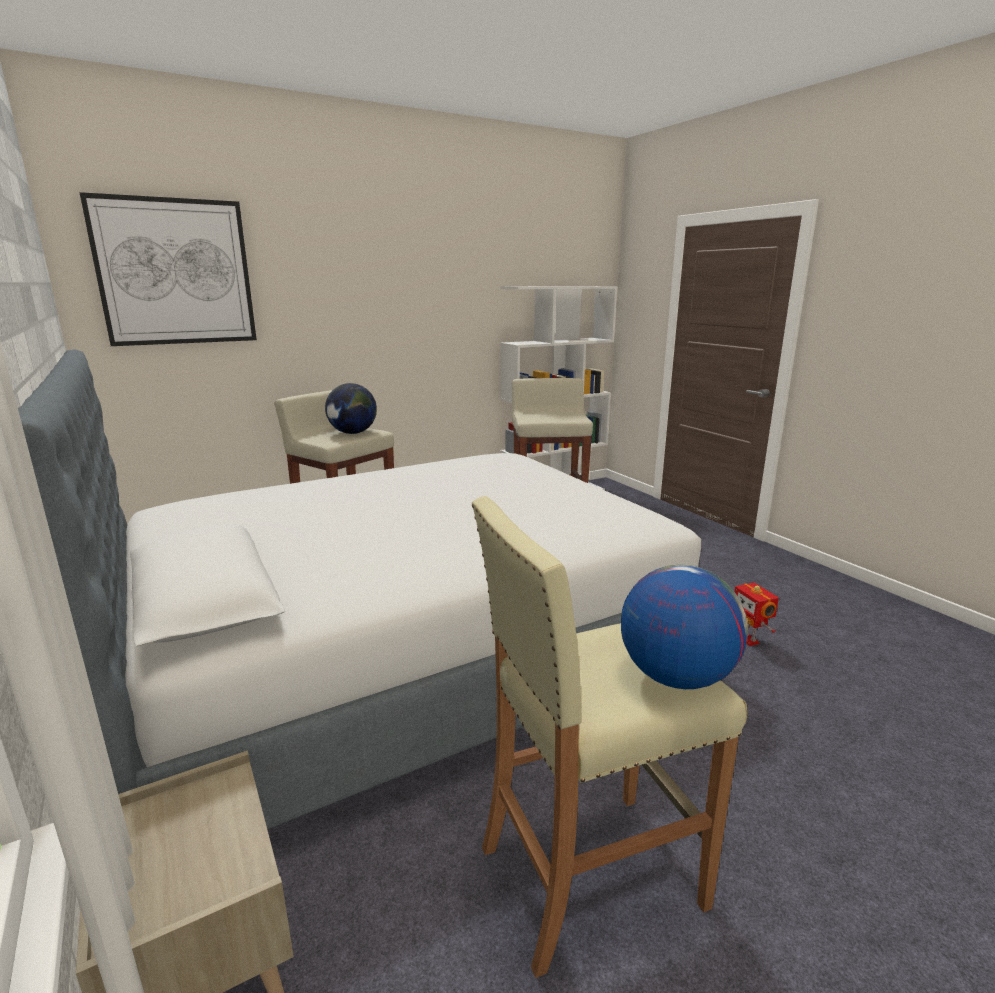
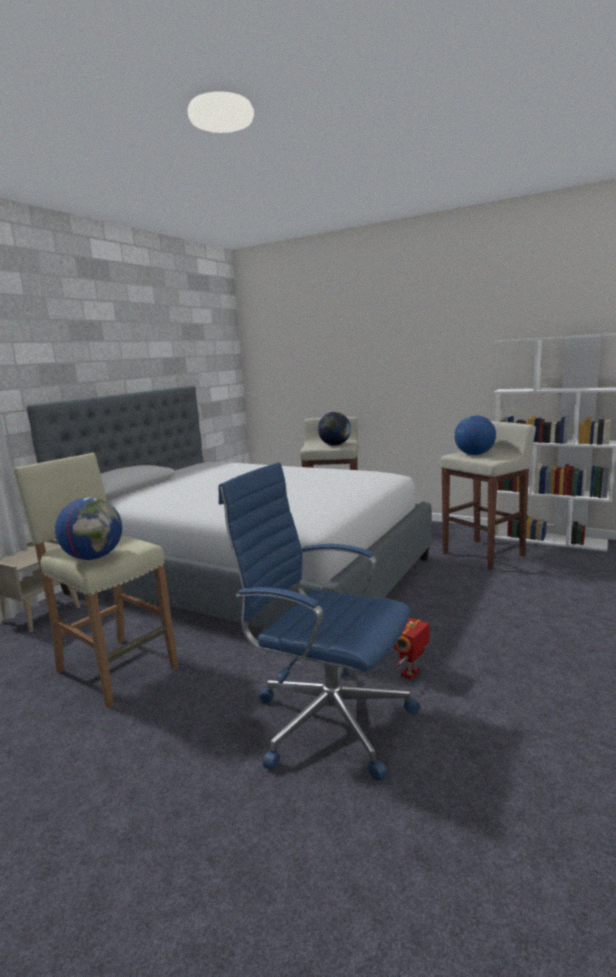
camera: 60 degrees right, 5 degrees down
picture [79,192,257,346] -> none
none -> blue office chair [218,462,420,781]
none -> globe [454,415,496,455]

